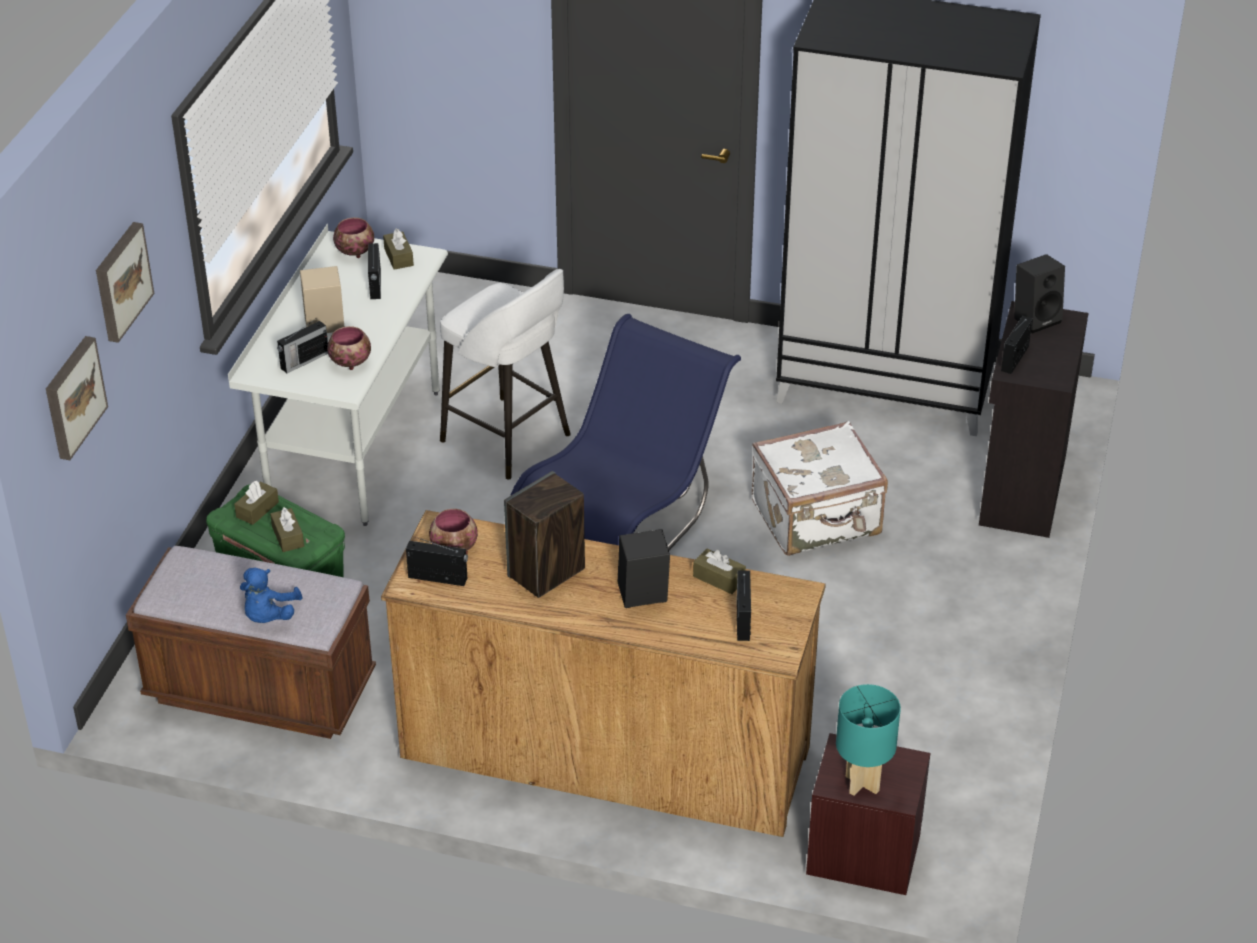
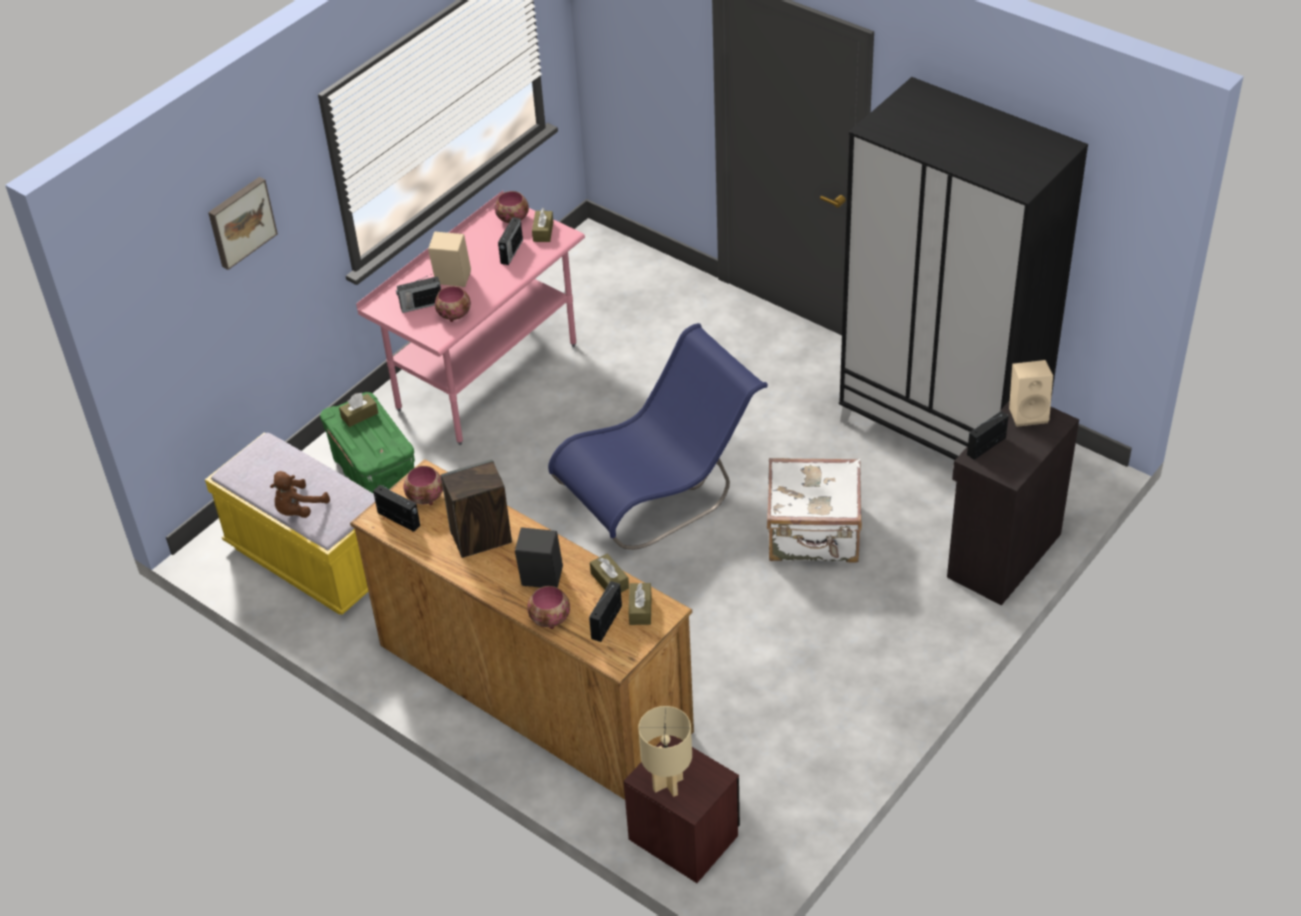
camera: 25 degrees right, 5 degrees up
picture [46,336,108,460] -> none
brown bench [126,546,376,739] -> yellow bench [205,433,375,615]
white desk [228,224,448,526] -> pink desk [356,191,585,445]
blue plush toy [240,567,303,623] -> brown plush toy [270,471,330,518]
brown tissue box [270,507,304,552] -> brown tissue box moved to [629,583,652,625]
white stool [440,269,571,480] -> none
turquoise table lamp [836,684,901,796] -> beige table lamp [638,706,692,797]
black speaker [1014,254,1065,334] -> beige speaker [1009,360,1053,427]
none -> bowl [527,586,570,629]

